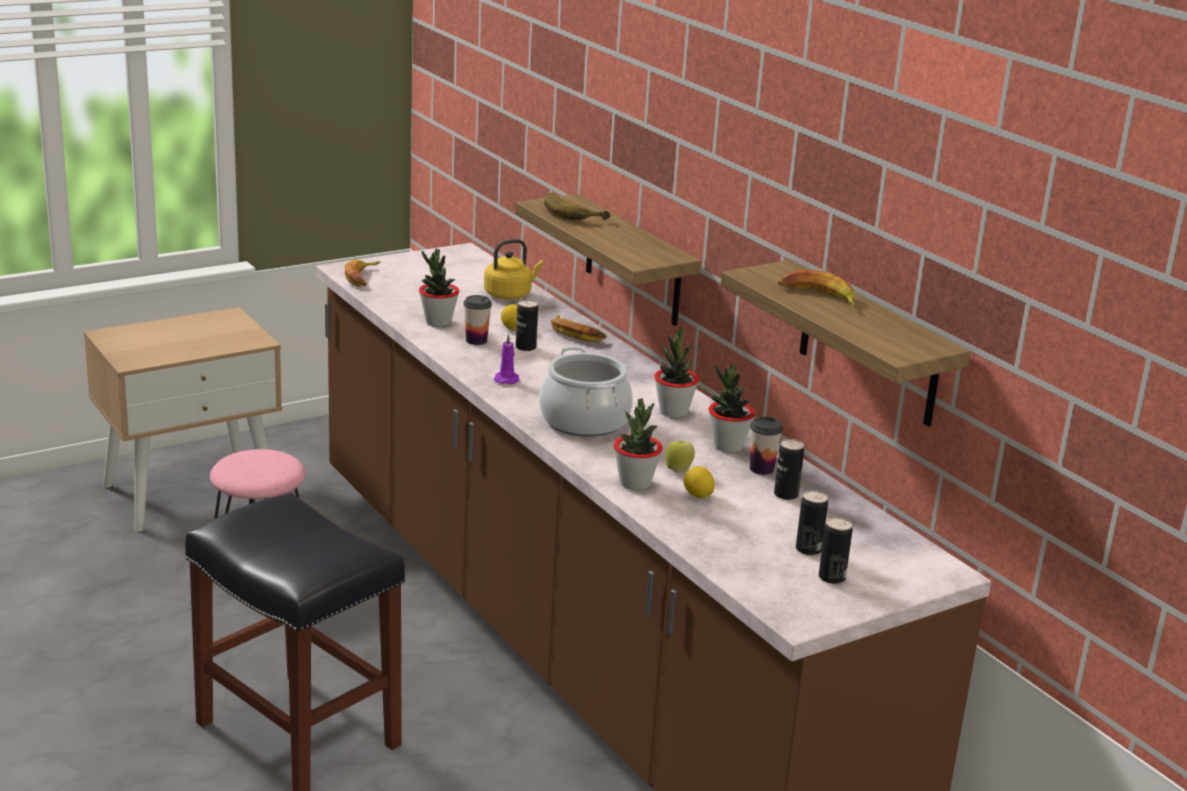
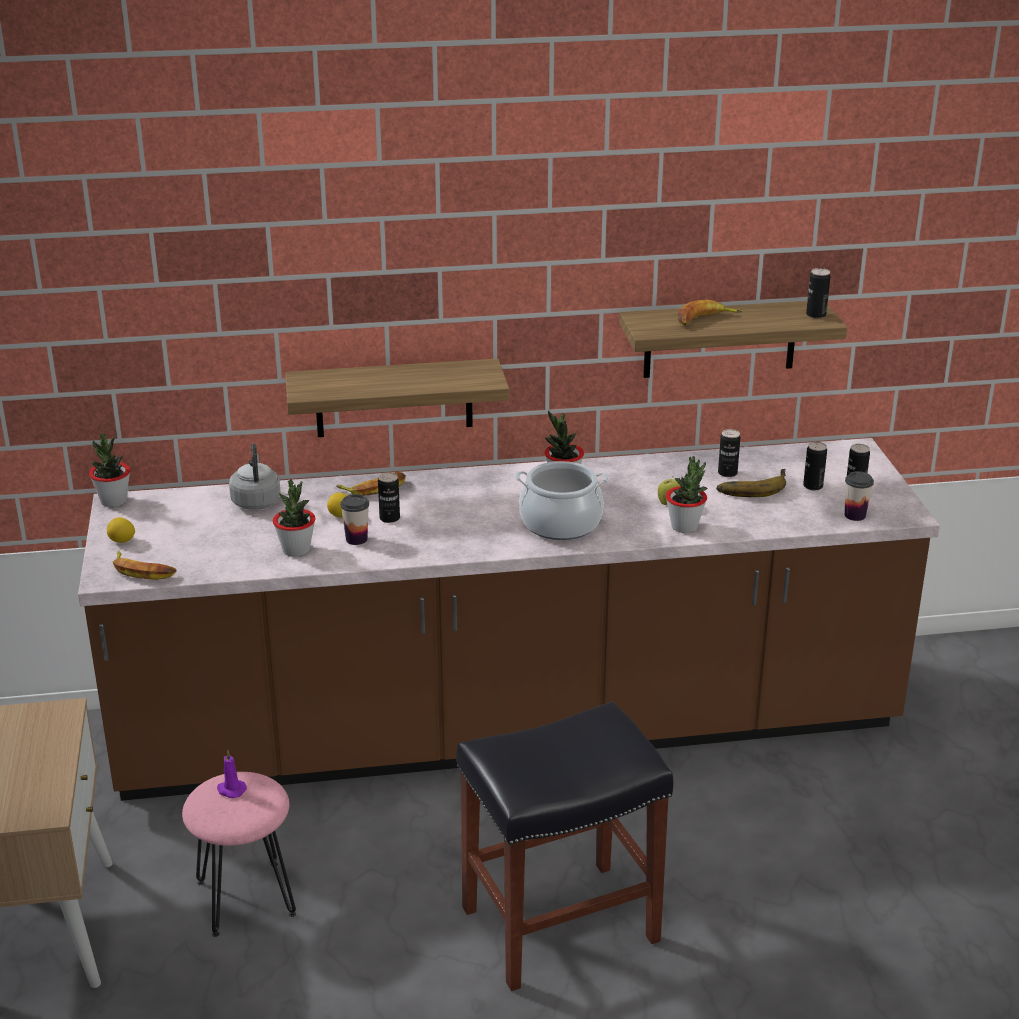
camera: 65 degrees left, 5 degrees up
yellow kettle [484,239,544,299] -> grey kettle [229,443,281,510]
purple candle [494,334,519,384] -> purple candle moved to [217,750,247,798]
banana [544,193,611,220] -> banana moved to [716,469,786,497]
lemon [684,466,715,498] -> lemon moved to [107,517,135,543]
potted plant [709,364,755,453] -> potted plant moved to [89,433,130,507]
cup [750,417,783,475] -> cup moved to [845,471,874,521]
none -> can [806,268,831,318]

